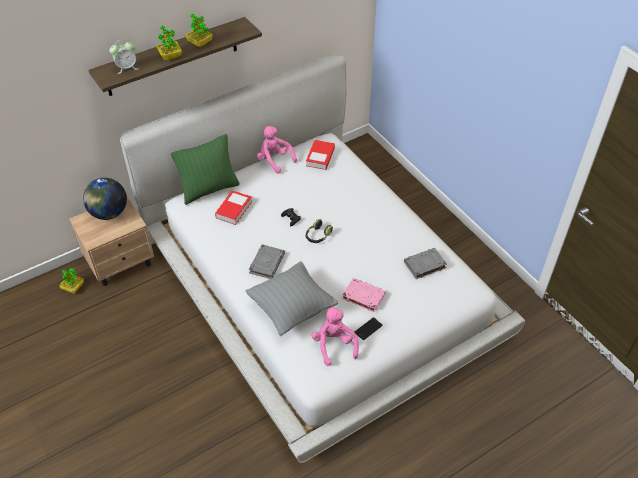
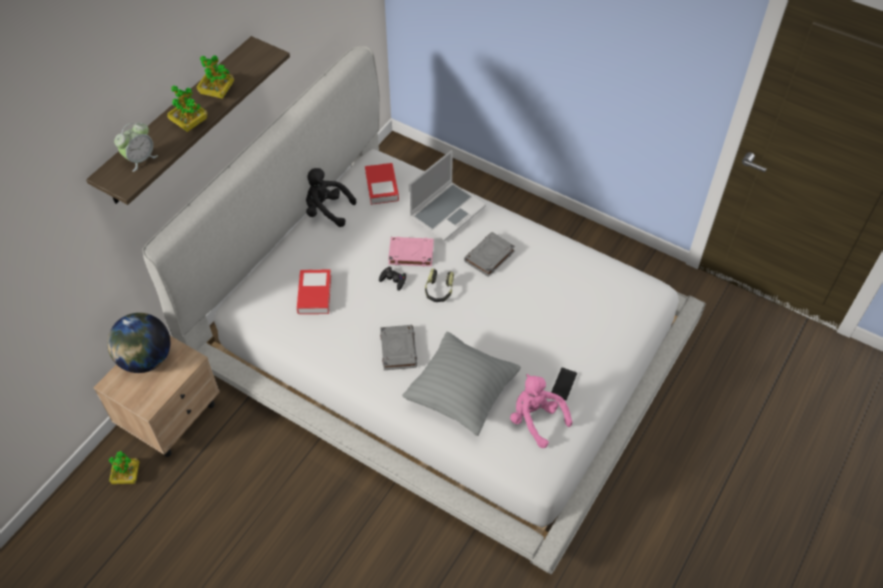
camera: 25 degrees left, 5 degrees up
green pillow [171,134,240,205] -> none
pink plush toy [257,126,297,174] -> black plush toy [306,168,356,227]
pink book [342,278,386,312] -> pink book moved to [388,237,434,267]
grey book [404,248,447,279] -> grey book moved to [464,232,515,277]
none -> laptop [409,150,486,241]

